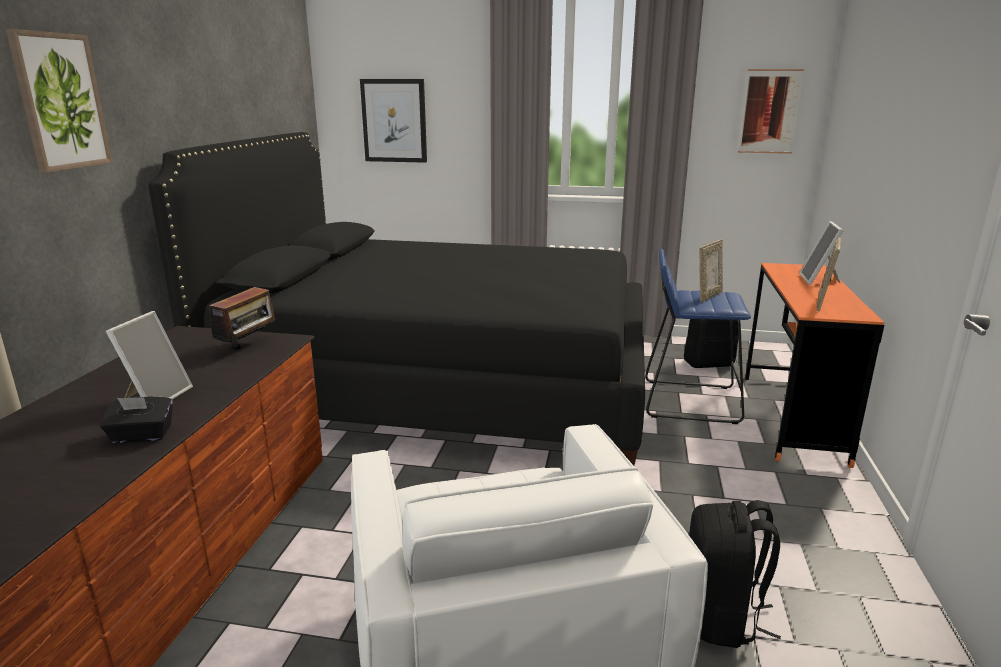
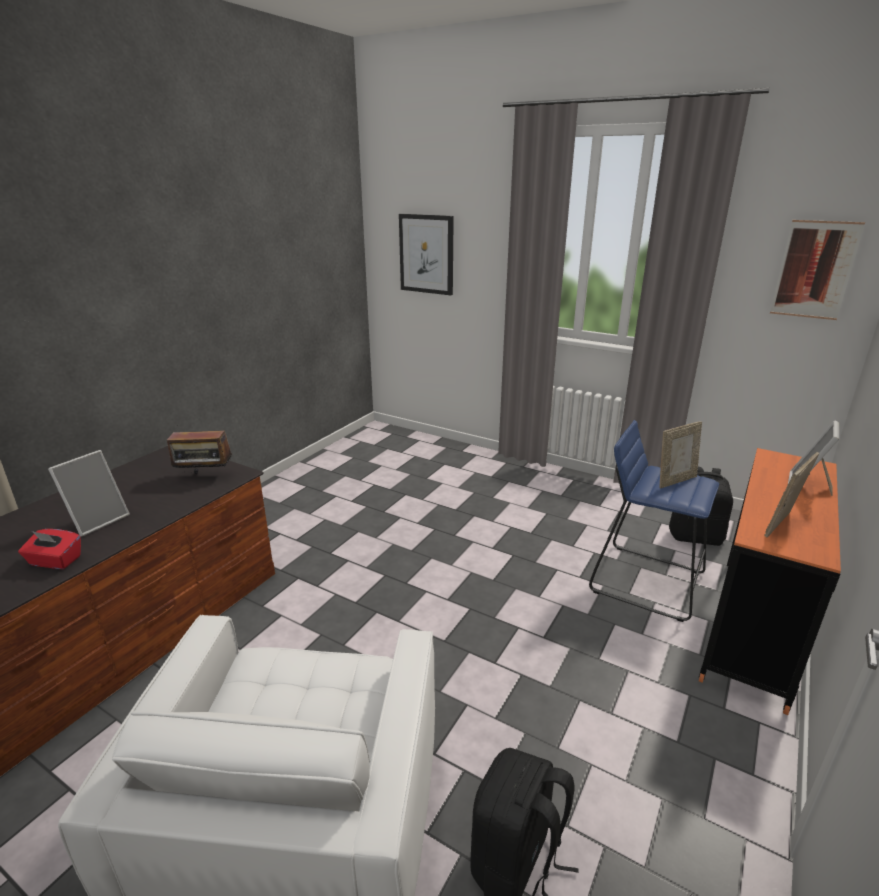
camera: 20 degrees right, 5 degrees up
picture [6,29,112,173] -> none
black tissue box [100,396,173,443] -> red tissue box [18,529,81,569]
black bed [149,132,645,466] -> none
radio [209,287,279,352] -> radio turned 45 degrees clockwise [167,425,232,474]

